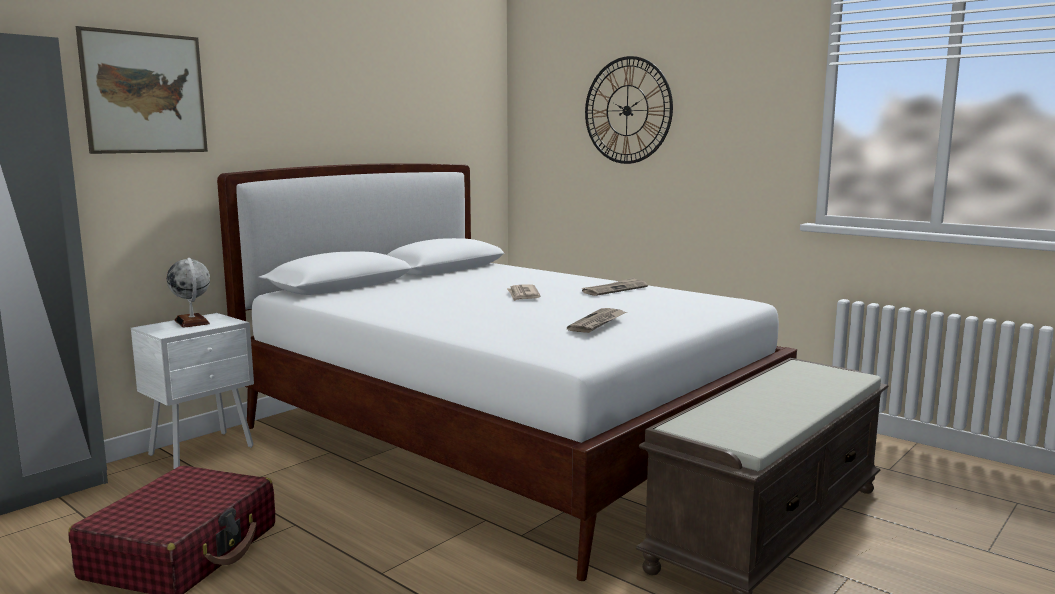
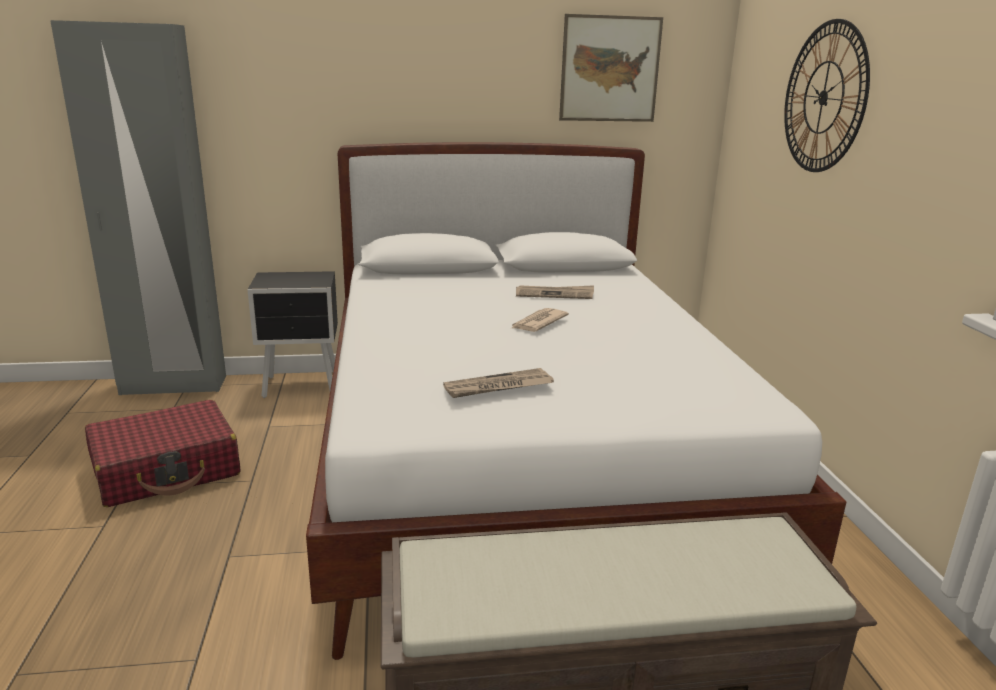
camera: 40 degrees right, 10 degrees up
picture [75,26,208,154] -> picture moved to [559,14,663,122]
white nightstand [131,313,254,469] -> black nightstand [248,271,338,398]
globe [167,258,210,328] -> none
newspaper [581,277,648,296] -> newspaper moved to [516,285,594,299]

